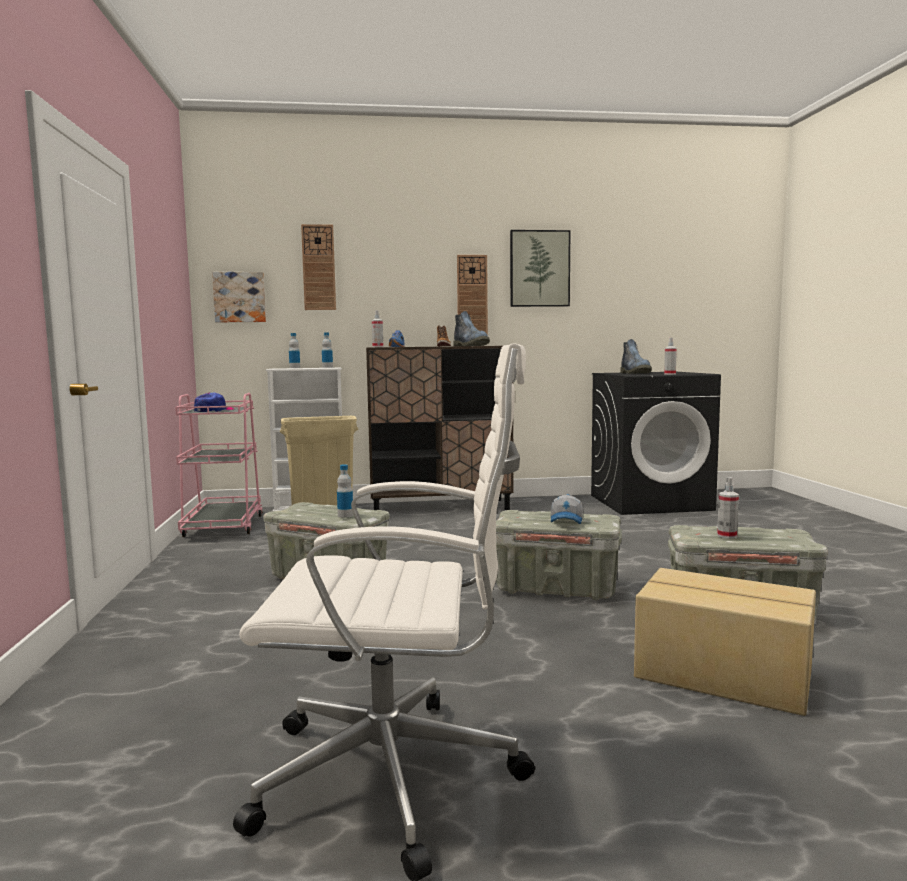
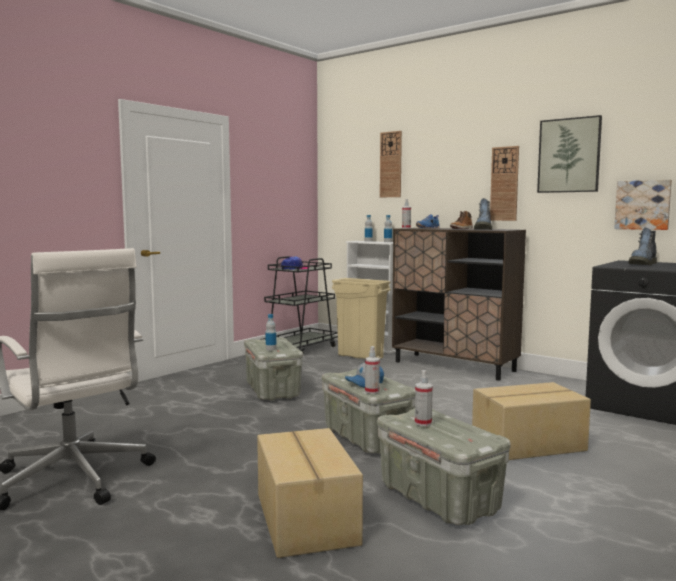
camera: 45 degrees right, 0 degrees up
pink cart [175,393,263,537] -> black cart [260,256,338,355]
picture [212,272,266,322] -> picture moved to [614,180,672,230]
spray bottle [664,338,677,375] -> spray bottle moved to [365,346,380,394]
none -> cardboard box [472,382,591,460]

